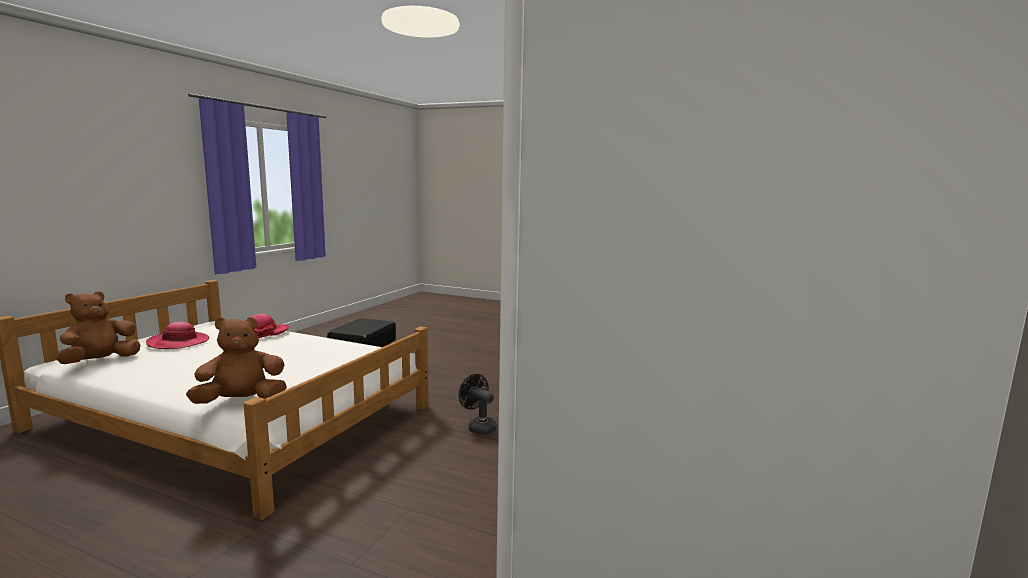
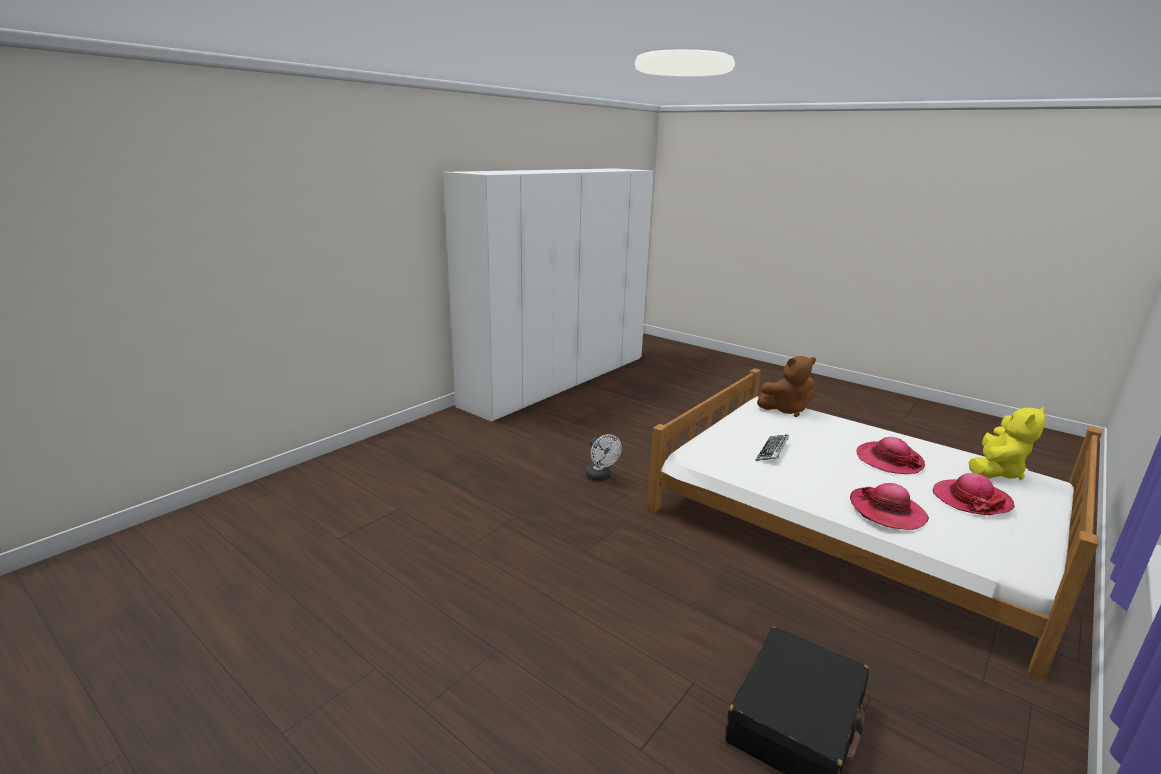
camera: 165 degrees left, 10 degrees up
brown plush toy [56,291,140,364] -> yellow plush toy [969,407,1046,480]
black fan [459,374,497,435] -> white fan [585,434,622,481]
none -> keyboard [755,434,789,461]
none -> hat [857,437,925,474]

